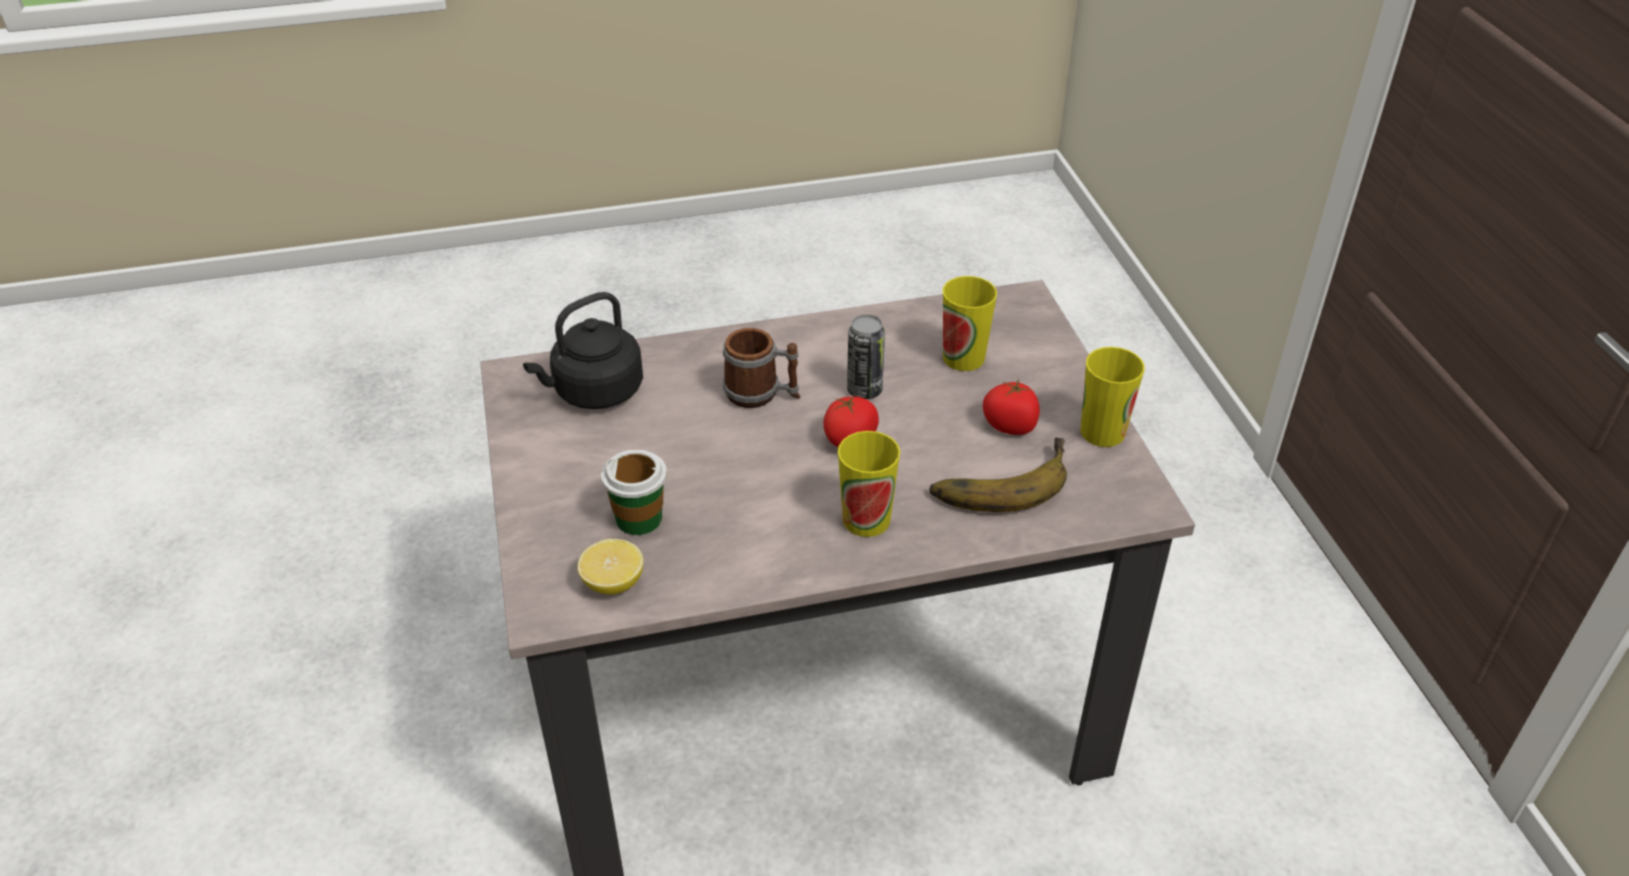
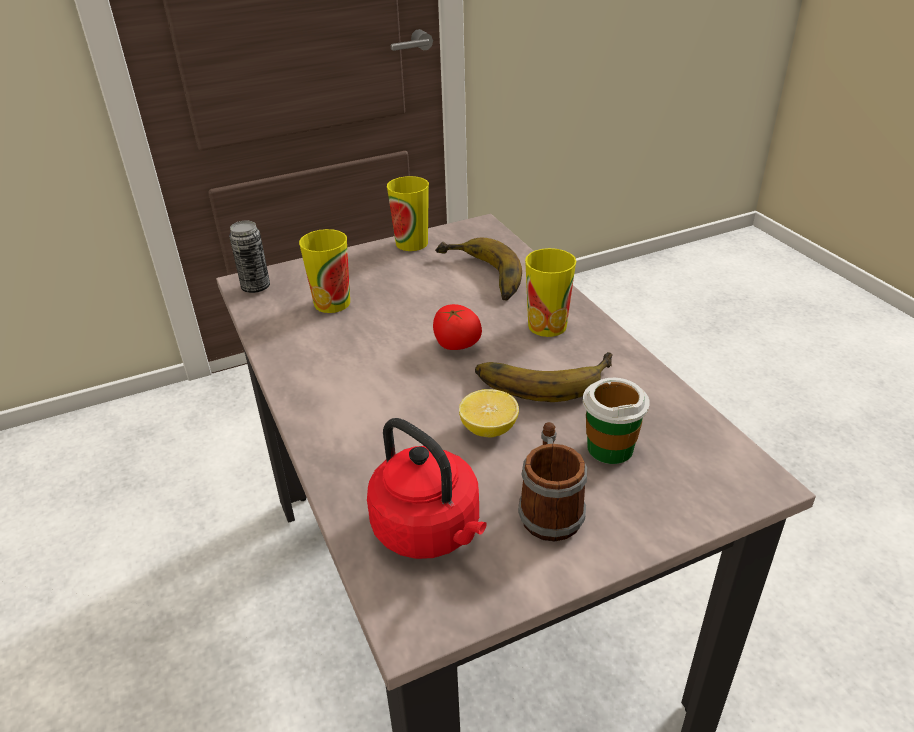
camera: 100 degrees left, 5 degrees down
black kettle [523,292,643,409] -> red kettle [367,418,487,559]
lemon [578,539,643,595] -> lemon moved to [459,389,519,437]
mug [723,328,800,408] -> mug moved to [518,422,587,542]
can [847,314,885,399] -> can moved to [229,221,270,293]
tomato [983,378,1040,435] -> none
none -> banana [475,352,612,402]

